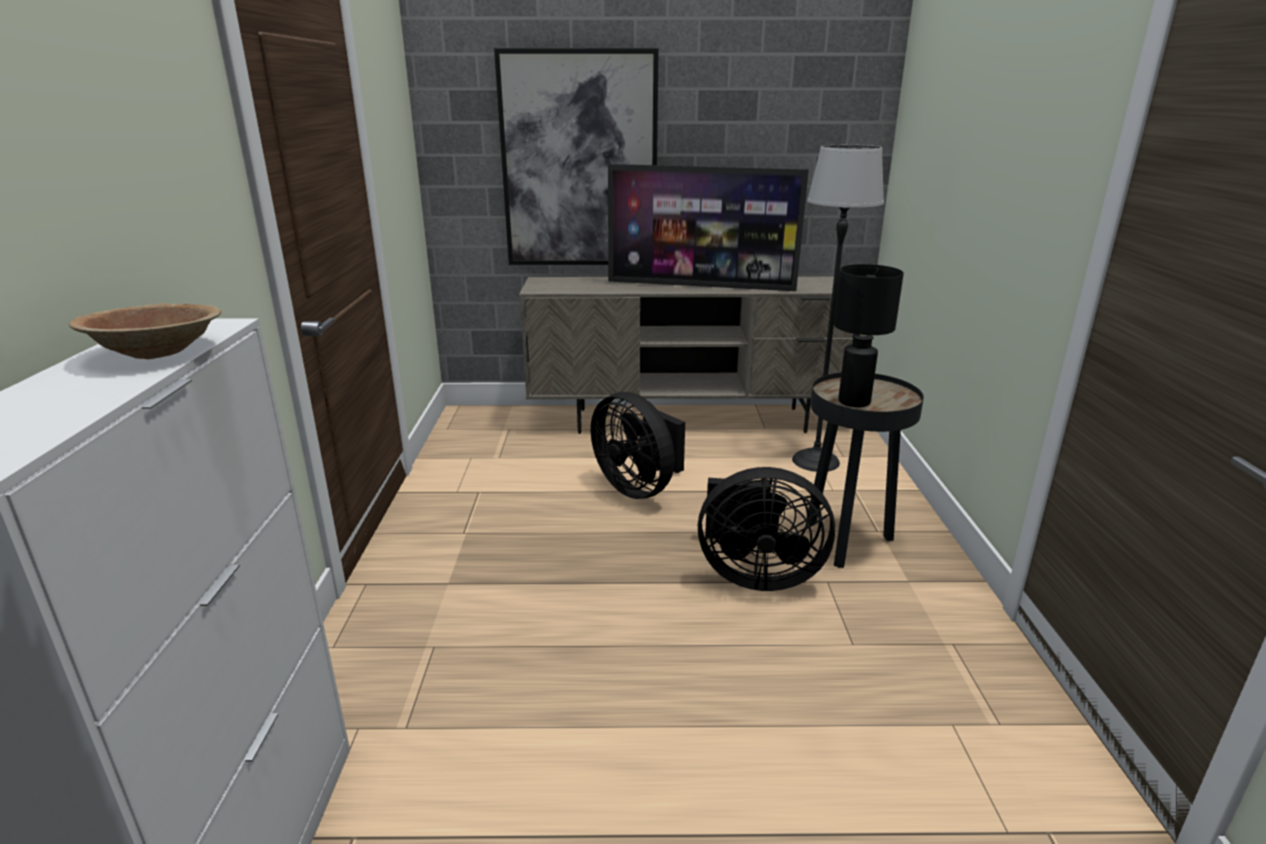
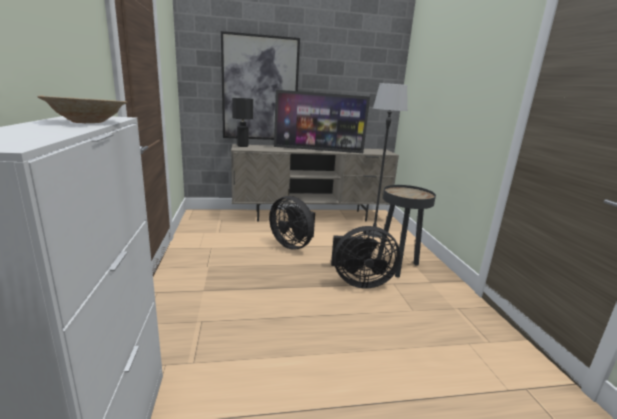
camera: 10 degrees left, 5 degrees down
black table lamp [834,264,904,407] -> black table lamp moved to [232,98,253,147]

